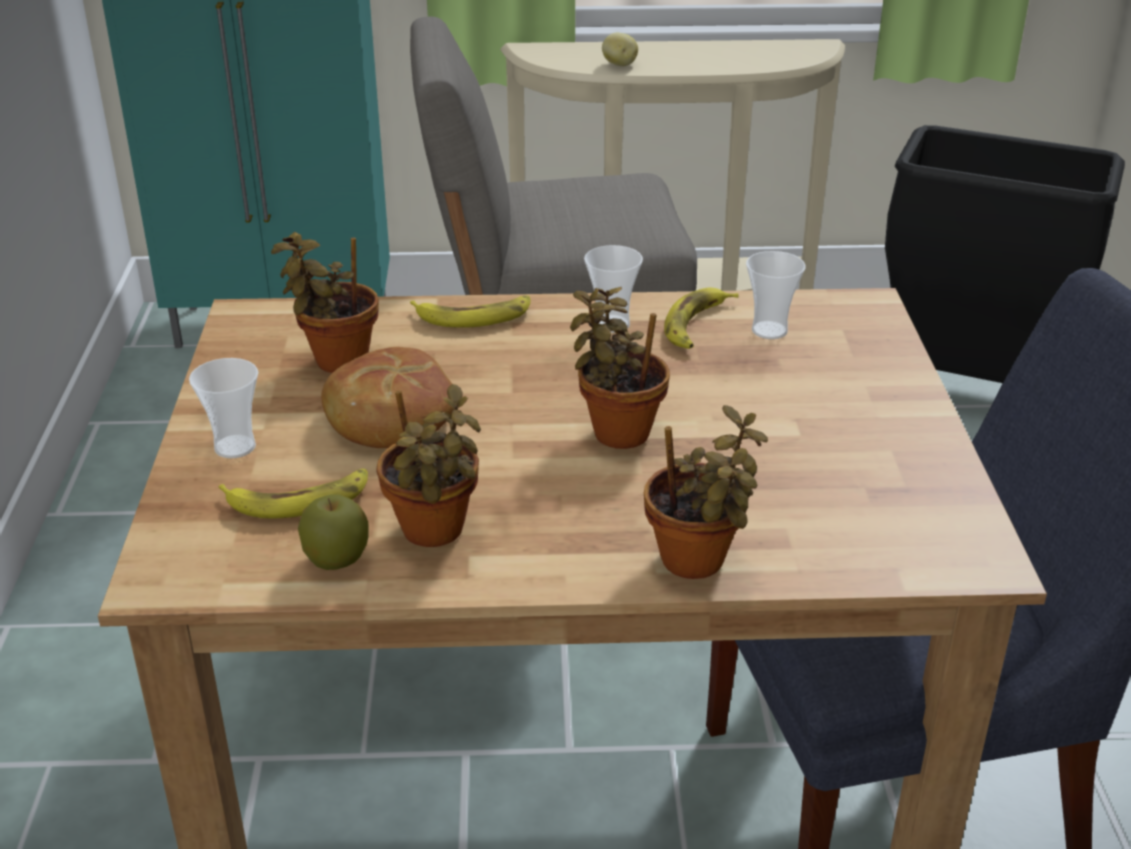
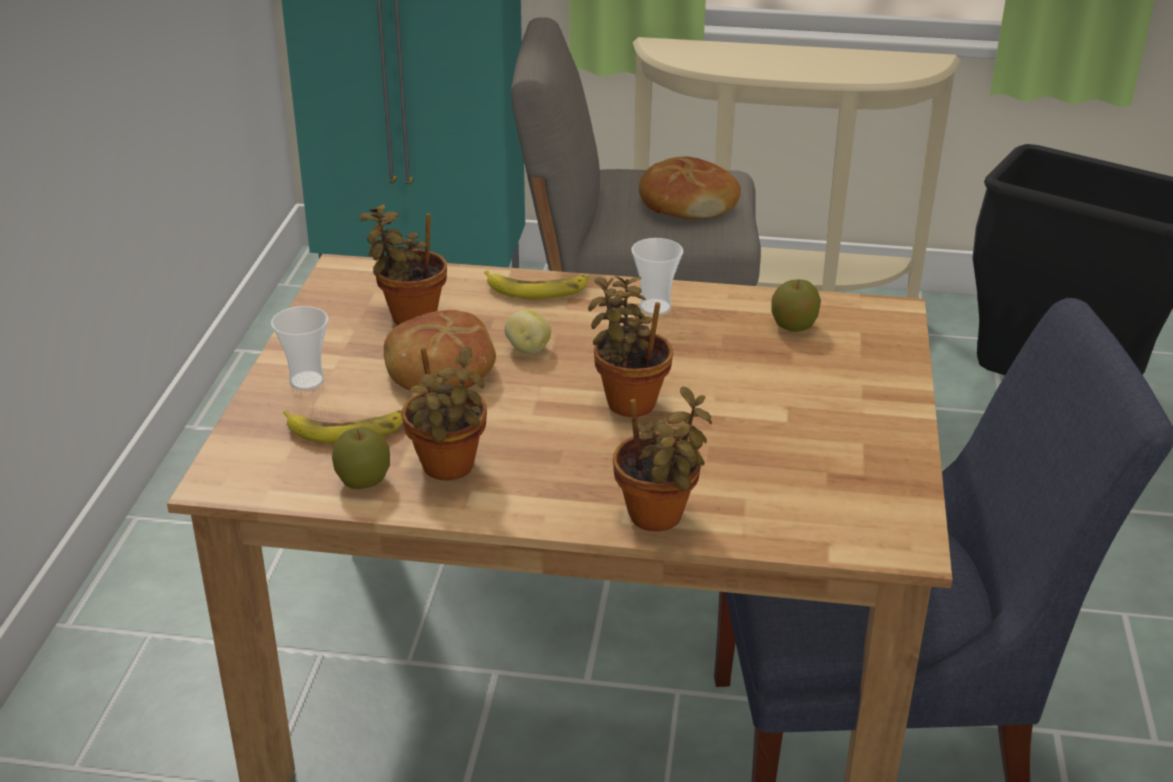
camera: 10 degrees right, 0 degrees up
potato [602,33,638,66] -> potato moved to [504,310,551,354]
banana [664,288,739,349] -> none
cup [746,251,806,339] -> apple [771,280,821,332]
none -> bread [639,157,741,219]

